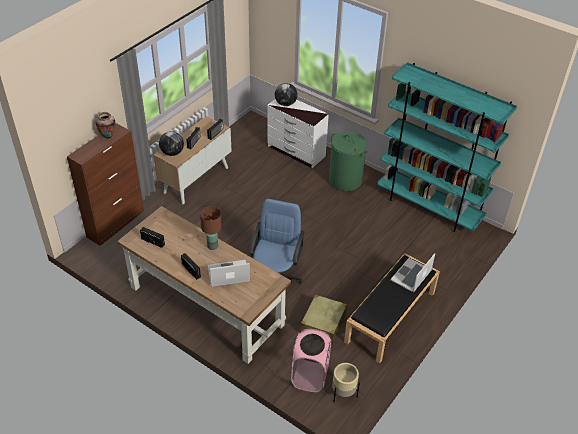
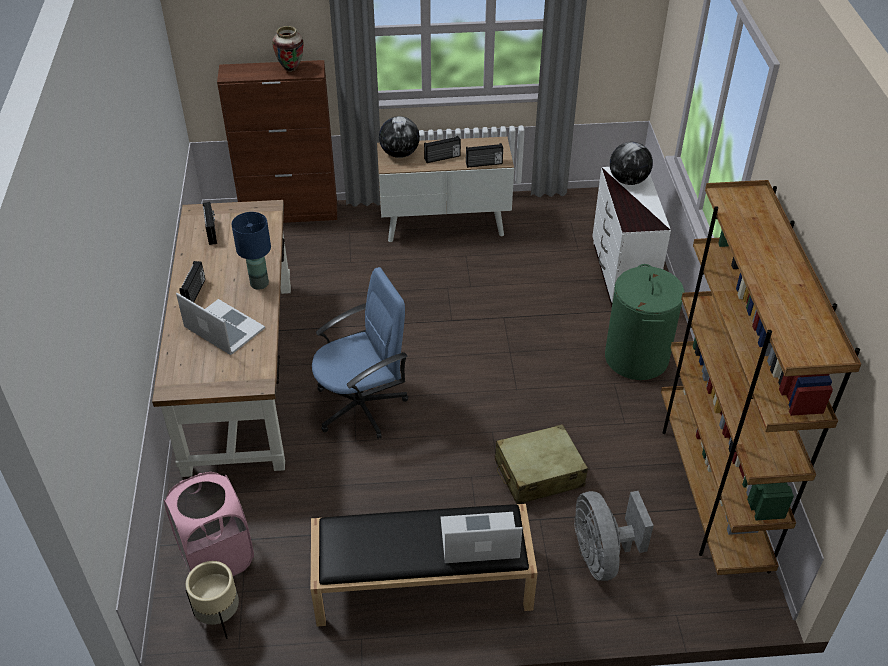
camera: 50 degrees right, 0 degrees up
brown table lamp [200,206,222,250] -> blue table lamp [232,212,271,290]
beige suitcase [300,294,347,344] -> beige suitcase moved to [495,424,588,504]
turquoise bookcase [377,62,517,232] -> brown bookcase [661,180,861,575]
none -> grey fan [574,491,654,581]

